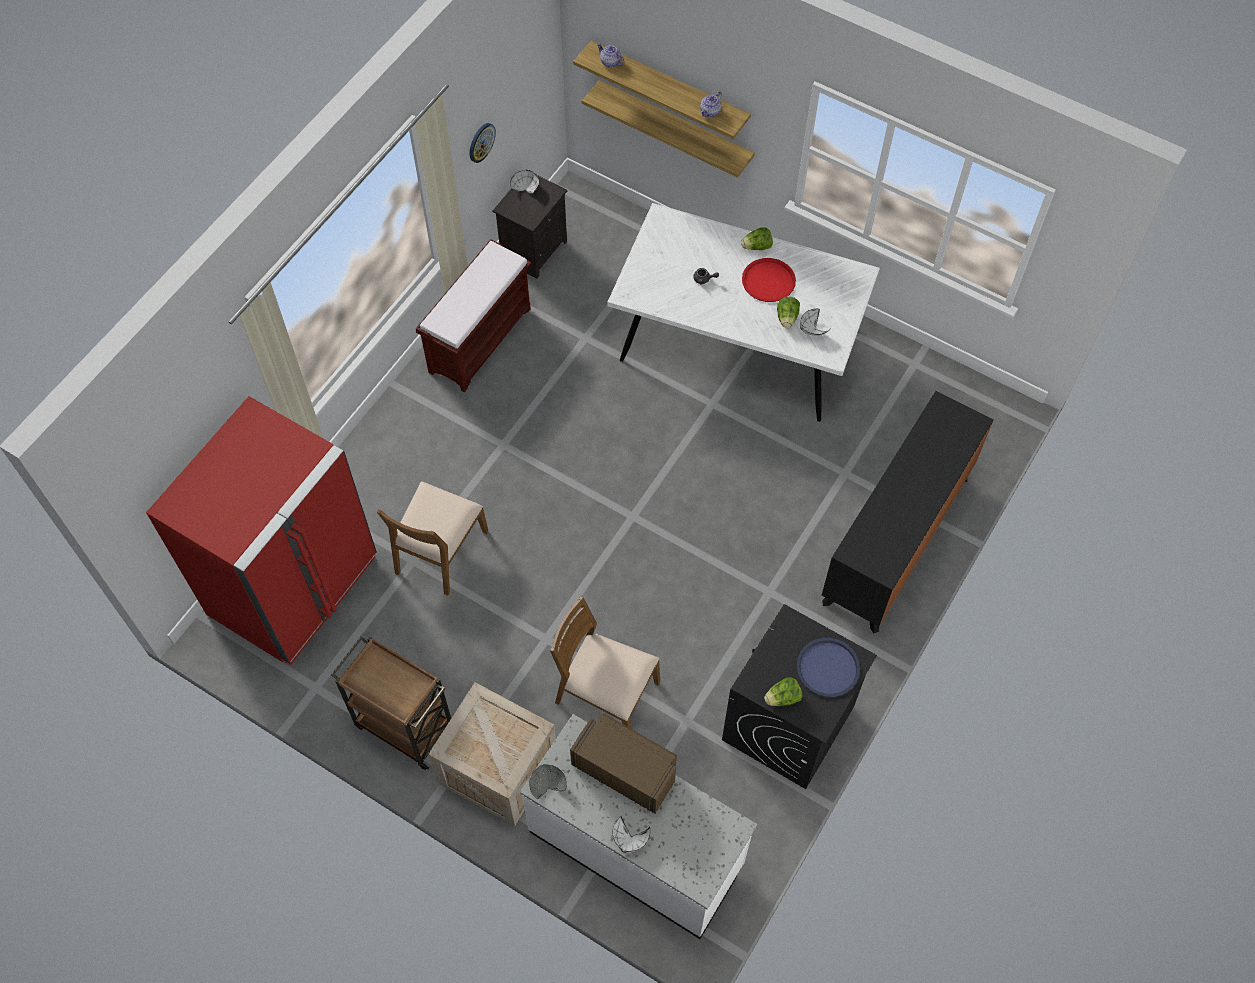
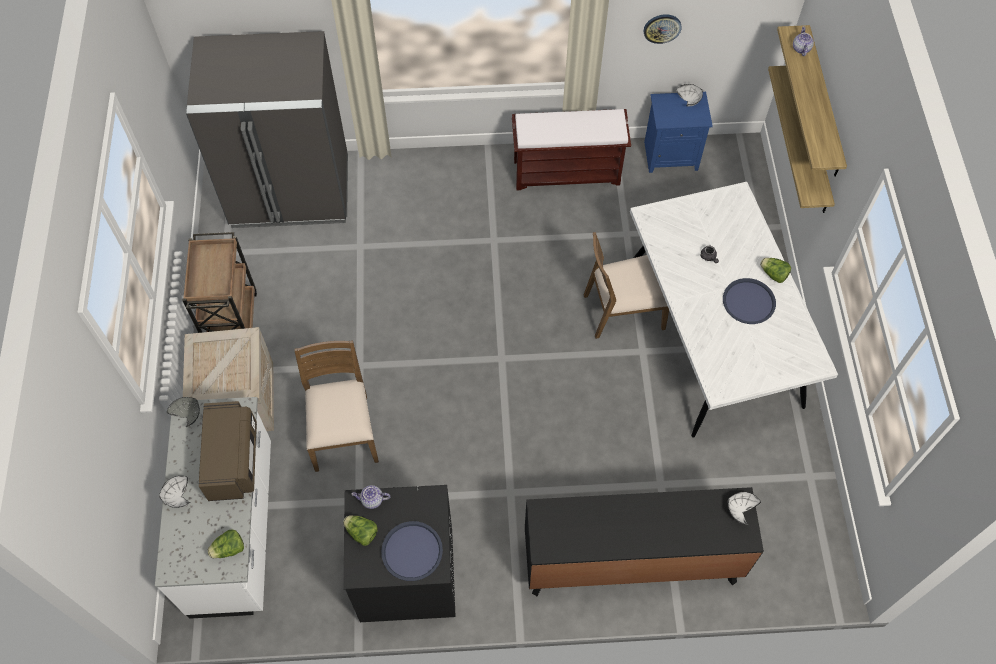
camera: 55 degrees right, 0 degrees up
red fridge [146,396,377,665] -> grey fridge [186,31,348,228]
brown chair [377,482,488,595] -> brown chair moved to [584,232,669,339]
black nightstand [492,175,567,279] -> blue nightstand [644,92,713,173]
teapot [700,91,722,117] -> teapot moved to [351,485,390,509]
red tray [742,258,796,302] -> blue tray [723,278,776,324]
lettuce [777,297,800,328] -> lettuce moved to [207,530,244,558]
white bowl [800,309,829,336] -> white bowl moved to [728,492,761,524]

